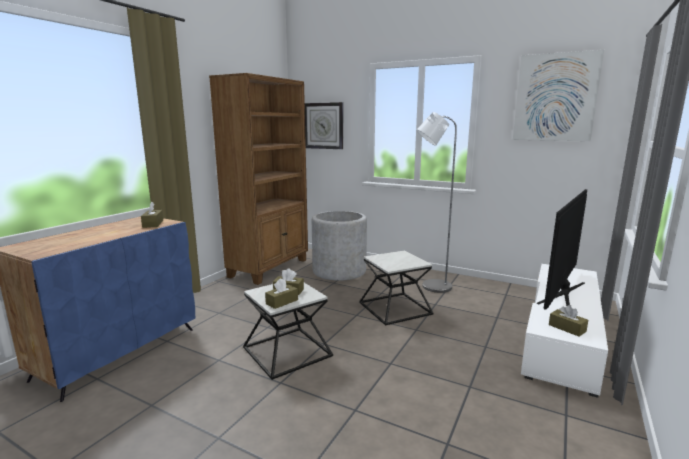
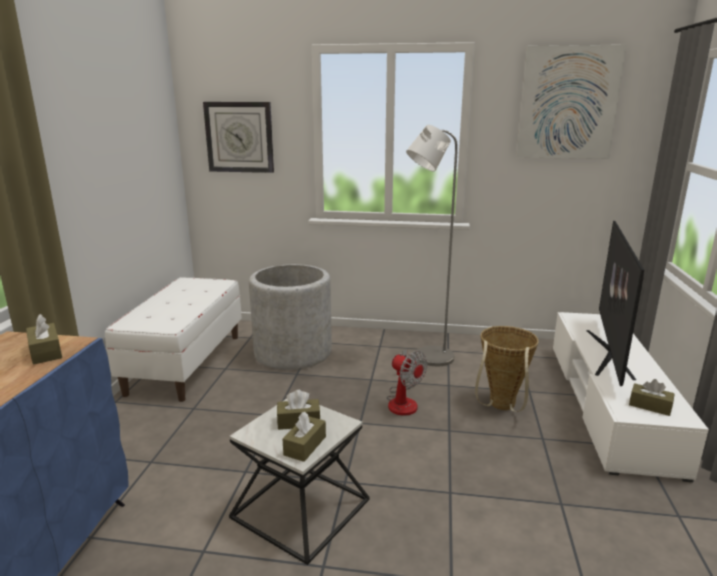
camera: 20 degrees left, 5 degrees up
brown bookcase [209,73,308,285] -> white bench [105,277,242,402]
side table [359,250,434,325] -> fan [387,349,427,416]
none -> basket [475,326,538,412]

